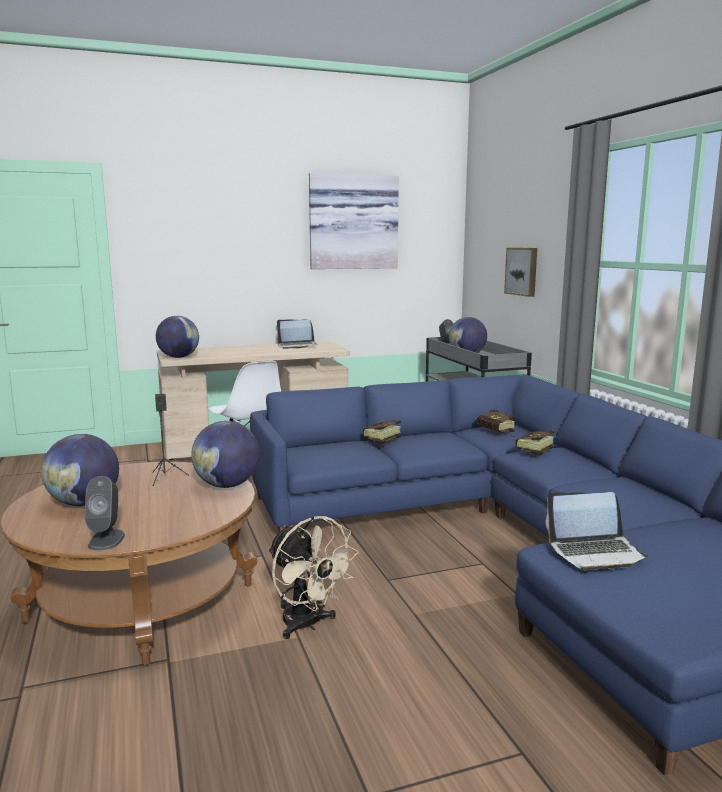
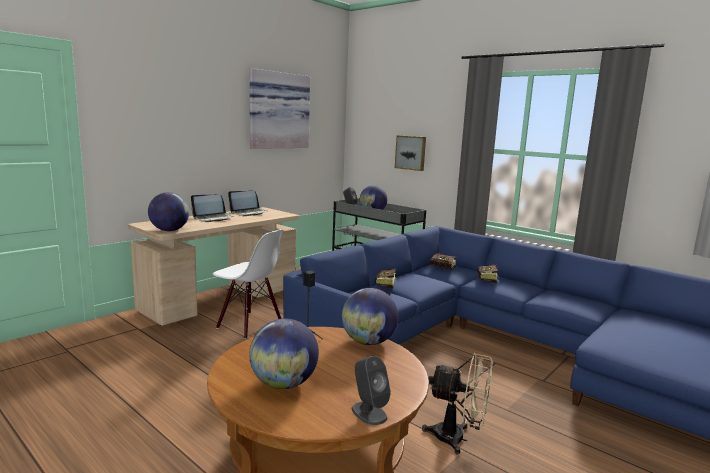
camera: 30 degrees left, 0 degrees up
laptop [546,492,648,570] -> laptop moved to [191,194,234,222]

